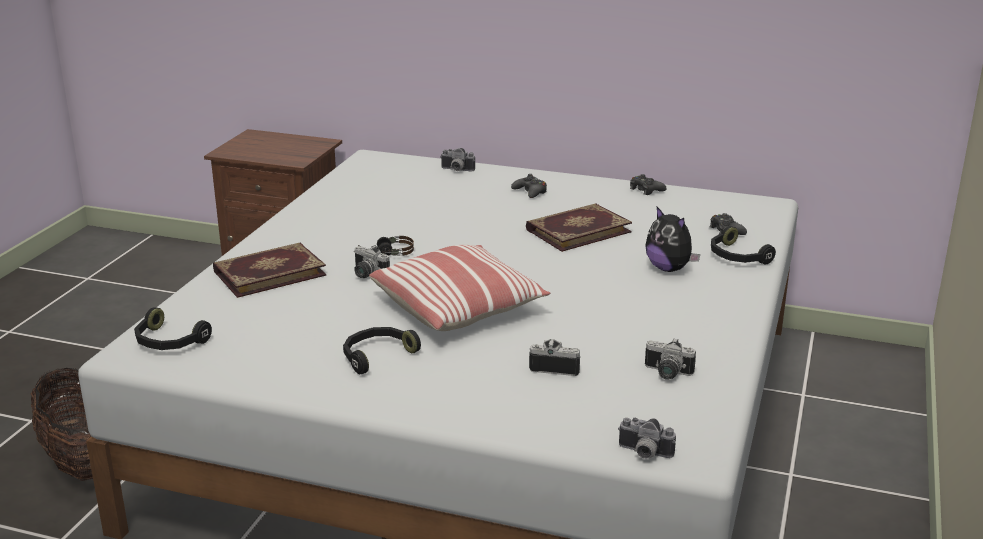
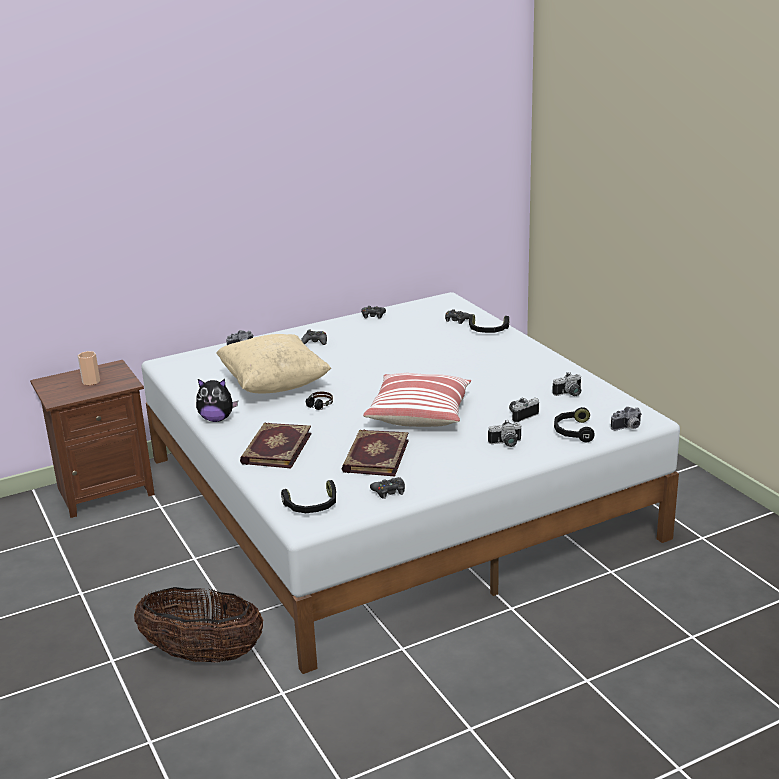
camera: 45 degrees left, 0 degrees up
black headphones [343,327,421,374] -> black headphones moved to [554,407,594,442]
camera [354,245,390,278] -> camera moved to [488,420,521,447]
book [526,203,632,252] -> book moved to [342,430,409,477]
plush toy [645,207,701,272] -> plush toy moved to [196,379,238,422]
none -> cup [78,351,100,385]
none -> beige pillow [216,334,331,393]
none -> black game controller [370,477,405,499]

